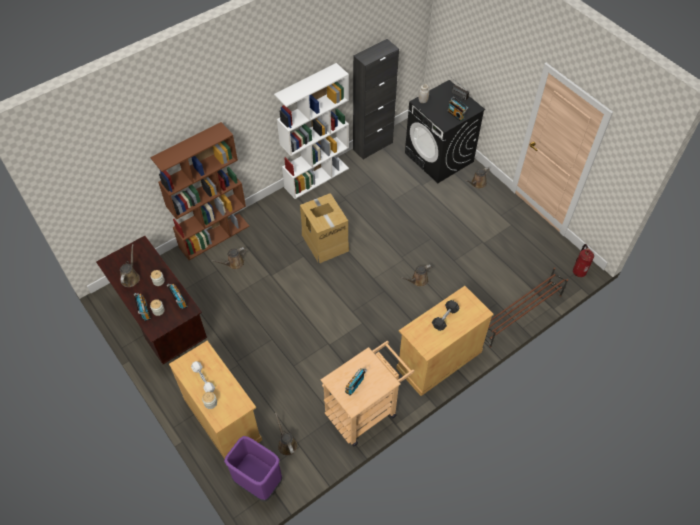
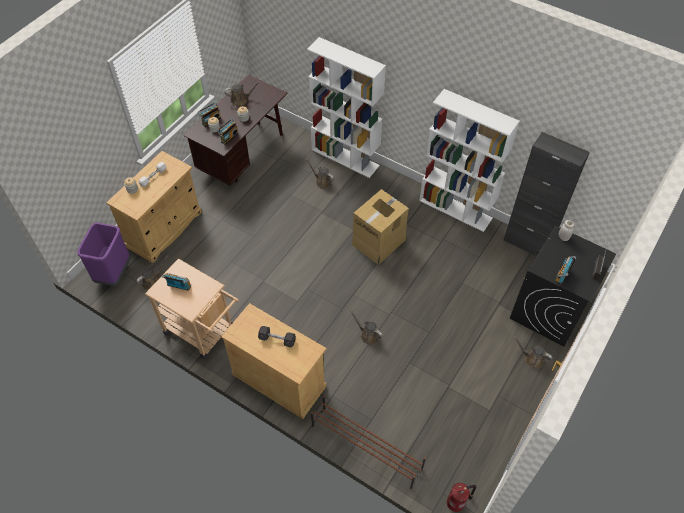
camera: 70 degrees right, 0 degrees up
brown bookcase [150,122,249,260] -> white bookcase [307,37,386,178]

